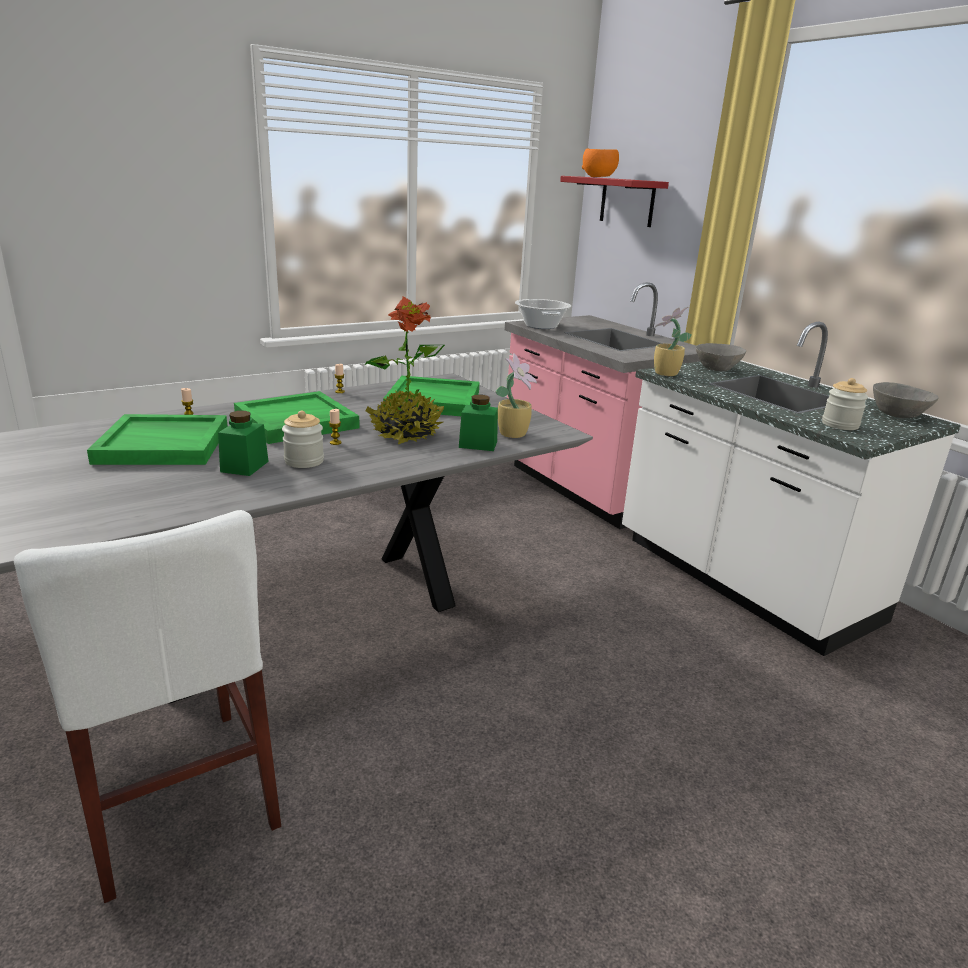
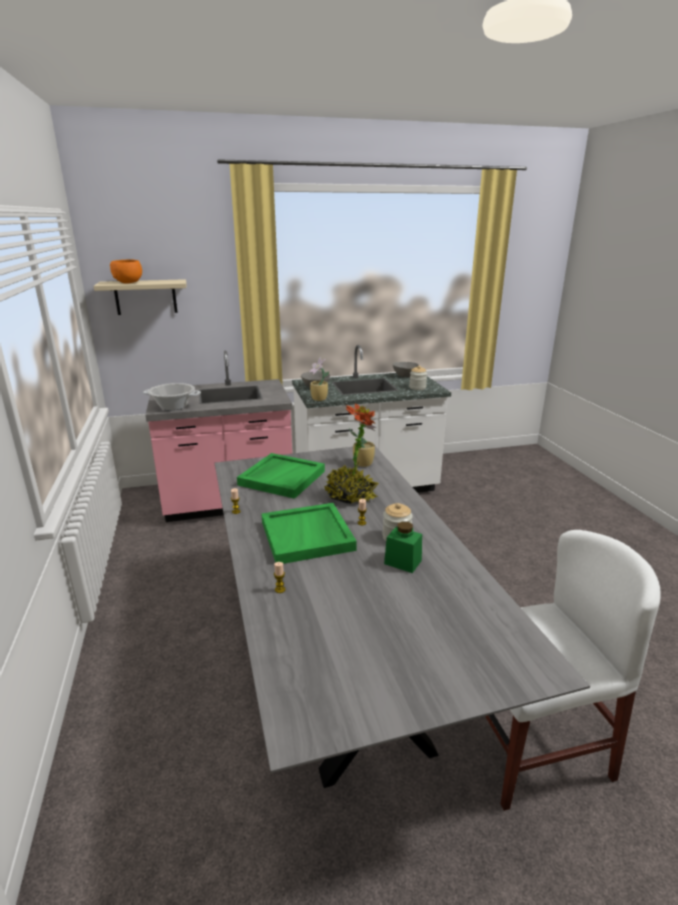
camera: 70 degrees left, 0 degrees up
green tray [87,414,228,465] -> none
green jar [459,395,498,451] -> none
red shelf [560,176,669,227] -> beige shelf [94,279,187,315]

